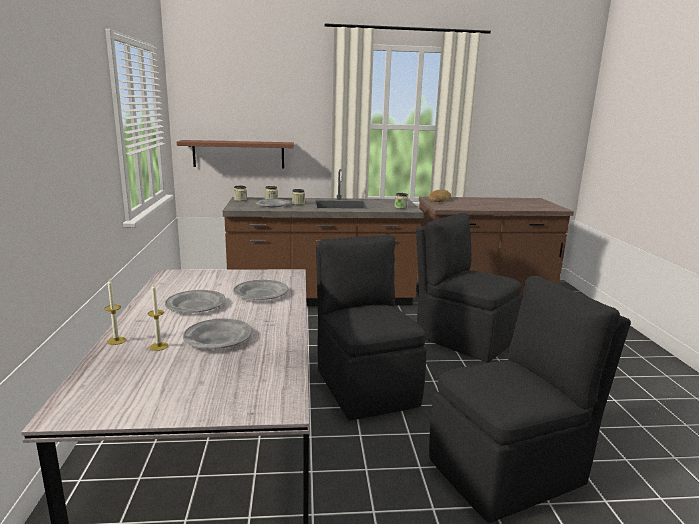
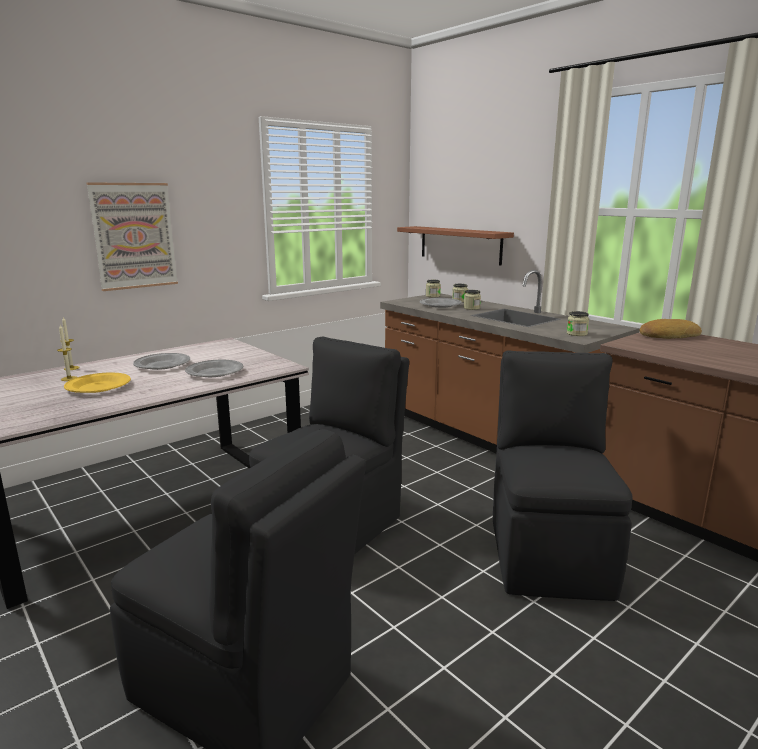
camera: 55 degrees right, 0 degrees up
grey plate [183,319,252,349] -> yellow plate [64,372,131,393]
none -> picture [86,182,178,291]

